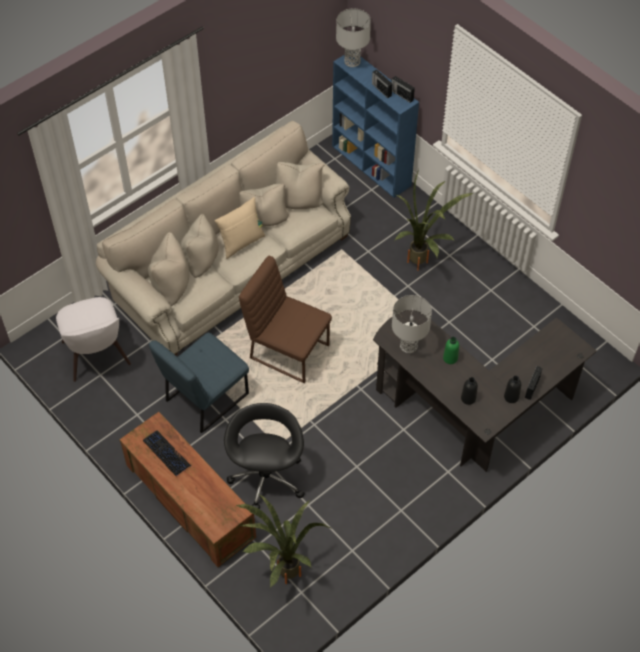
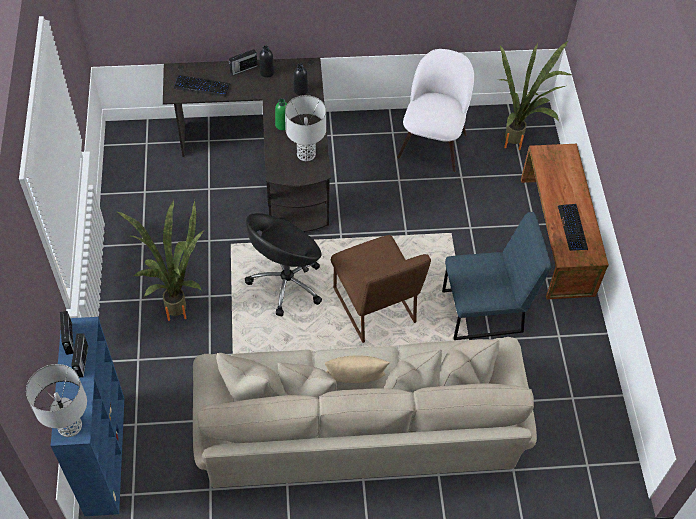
camera: 145 degrees left, 0 degrees up
white chair [56,297,131,382] -> white chair moved to [397,49,474,172]
black office chair [224,403,305,509] -> black office chair moved to [245,213,322,317]
none -> keyboard [174,75,230,97]

